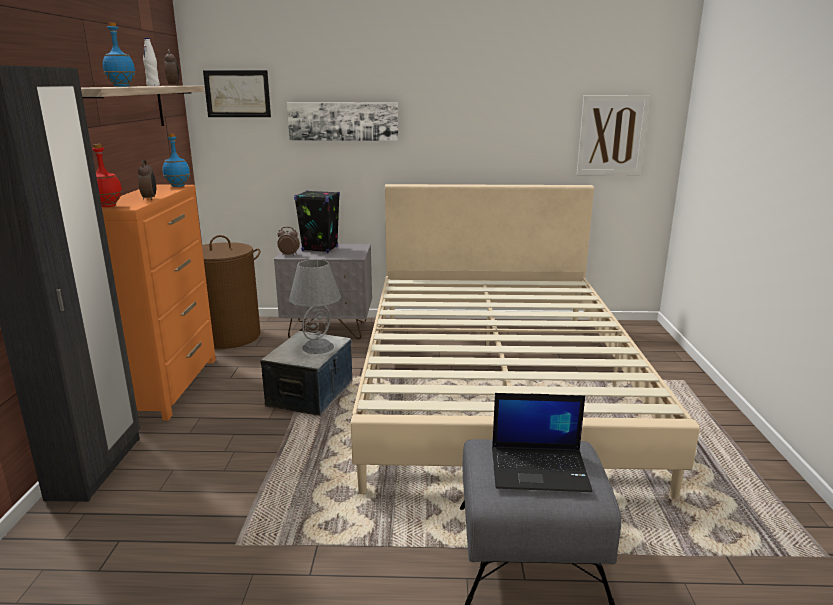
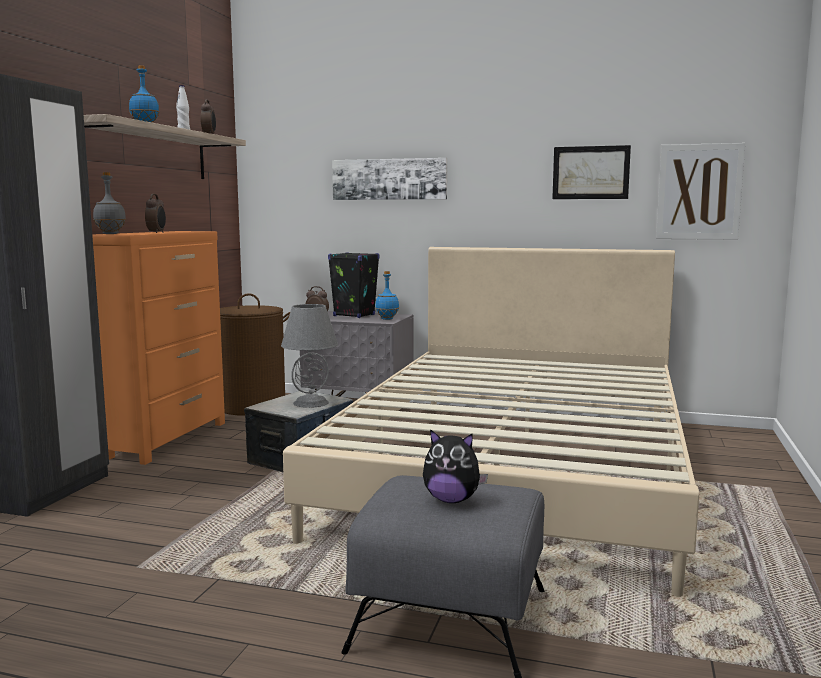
camera: 15 degrees right, 10 degrees down
red bottle [92,144,122,207] -> grey bottle [93,172,126,234]
blue bottle [163,133,190,187] -> blue bottle moved to [375,271,399,320]
picture [203,70,271,117] -> picture moved to [552,145,631,199]
laptop [492,393,592,492] -> plush toy [423,429,488,503]

